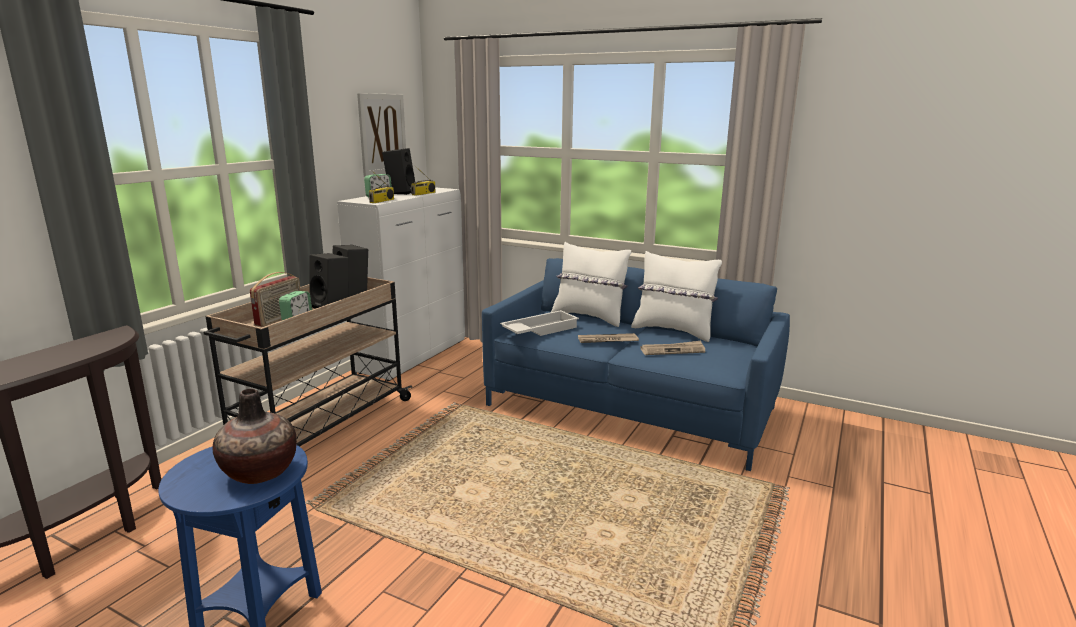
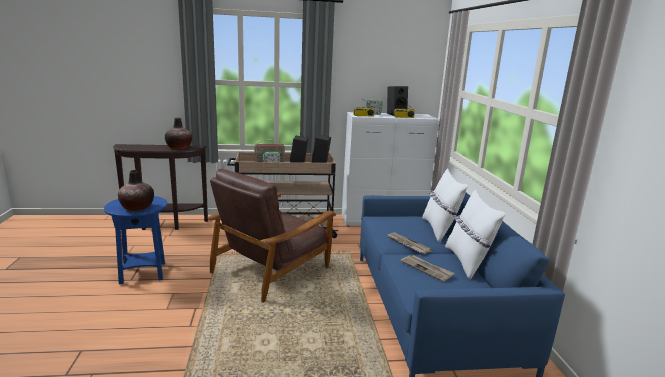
camera: 55 degrees right, 0 degrees up
picture [357,93,406,177] -> none
white tray [500,310,579,336] -> none
none -> vase [165,118,192,149]
none -> brown armchair [207,169,336,303]

